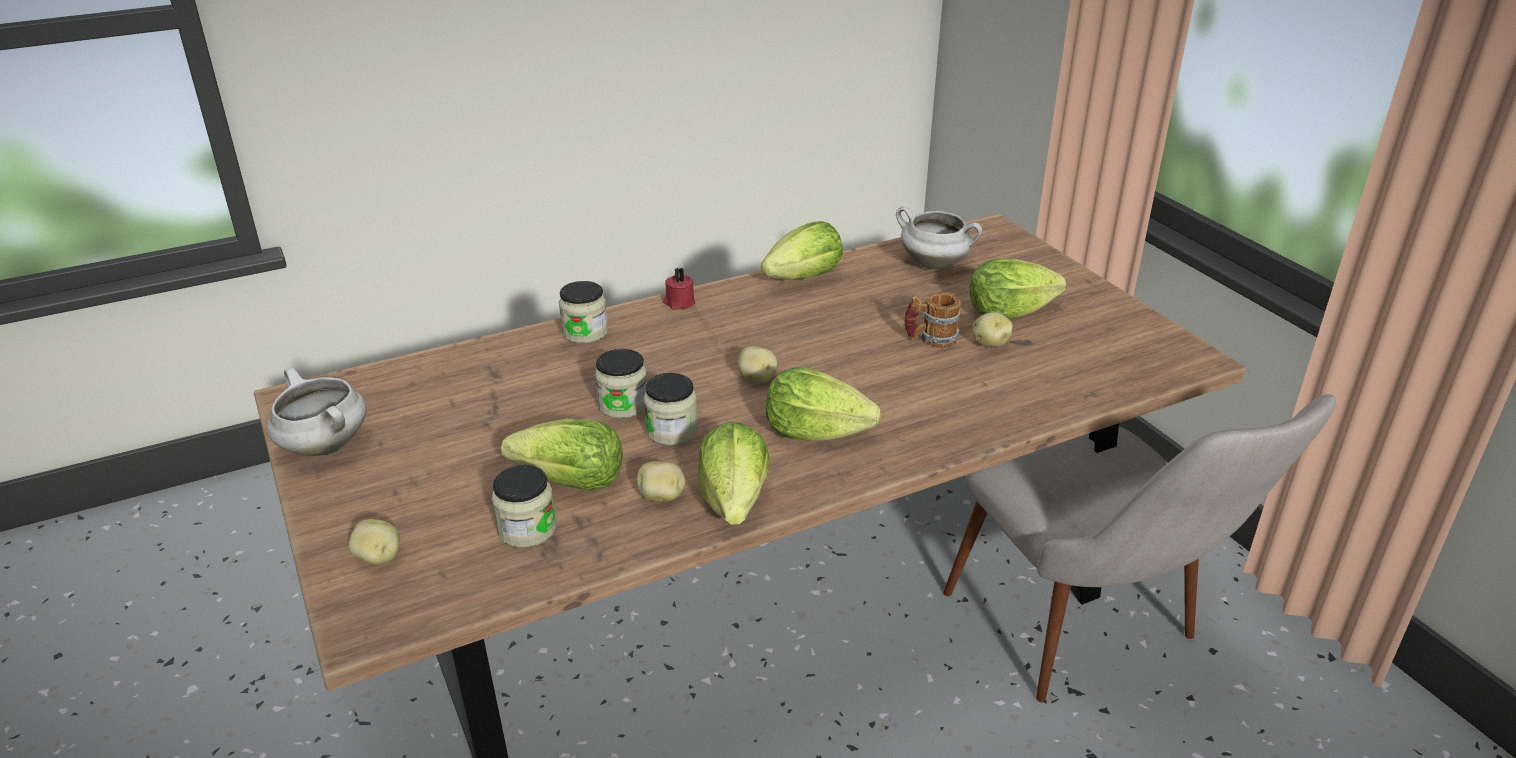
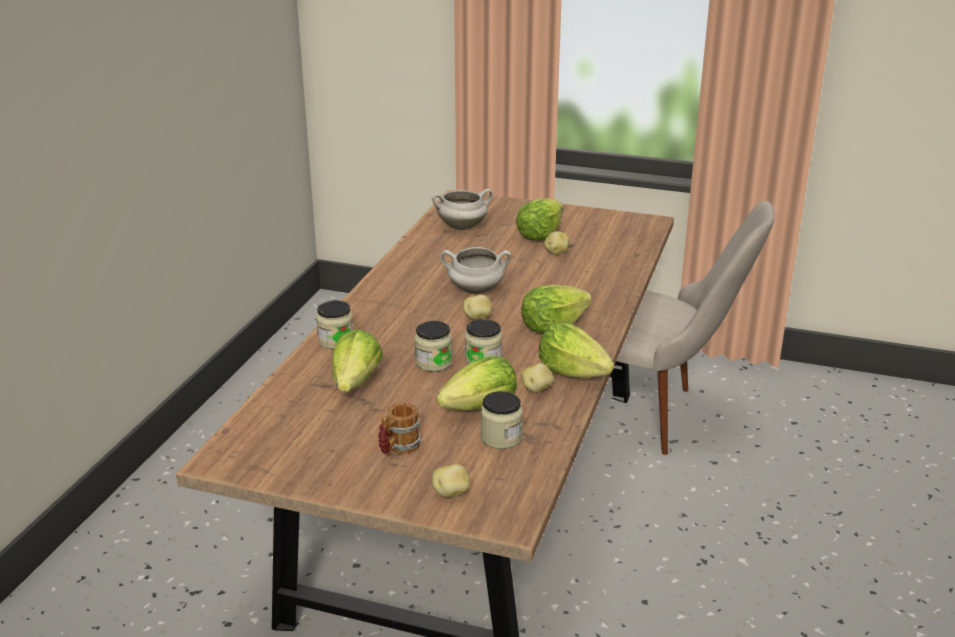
camera: 45 degrees left, 5 degrees down
white cooking pot [267,367,367,456] -> white cooking pot moved to [440,247,512,294]
red candle [663,268,695,310] -> none
lettuce [761,221,843,280] -> lettuce moved to [332,329,383,392]
mug [904,292,961,348] -> mug moved to [378,402,422,455]

